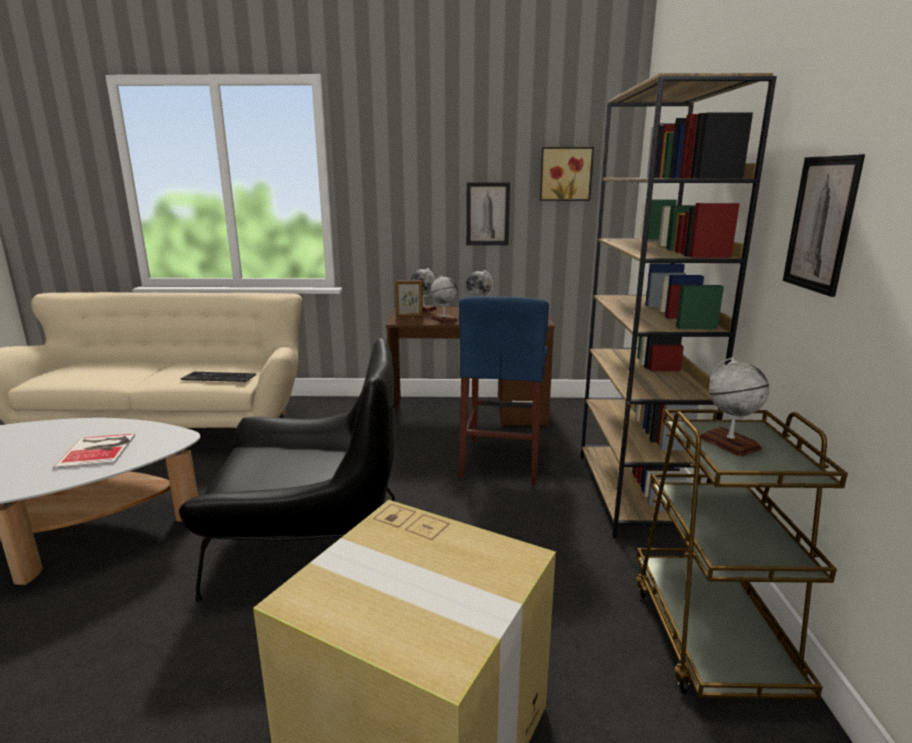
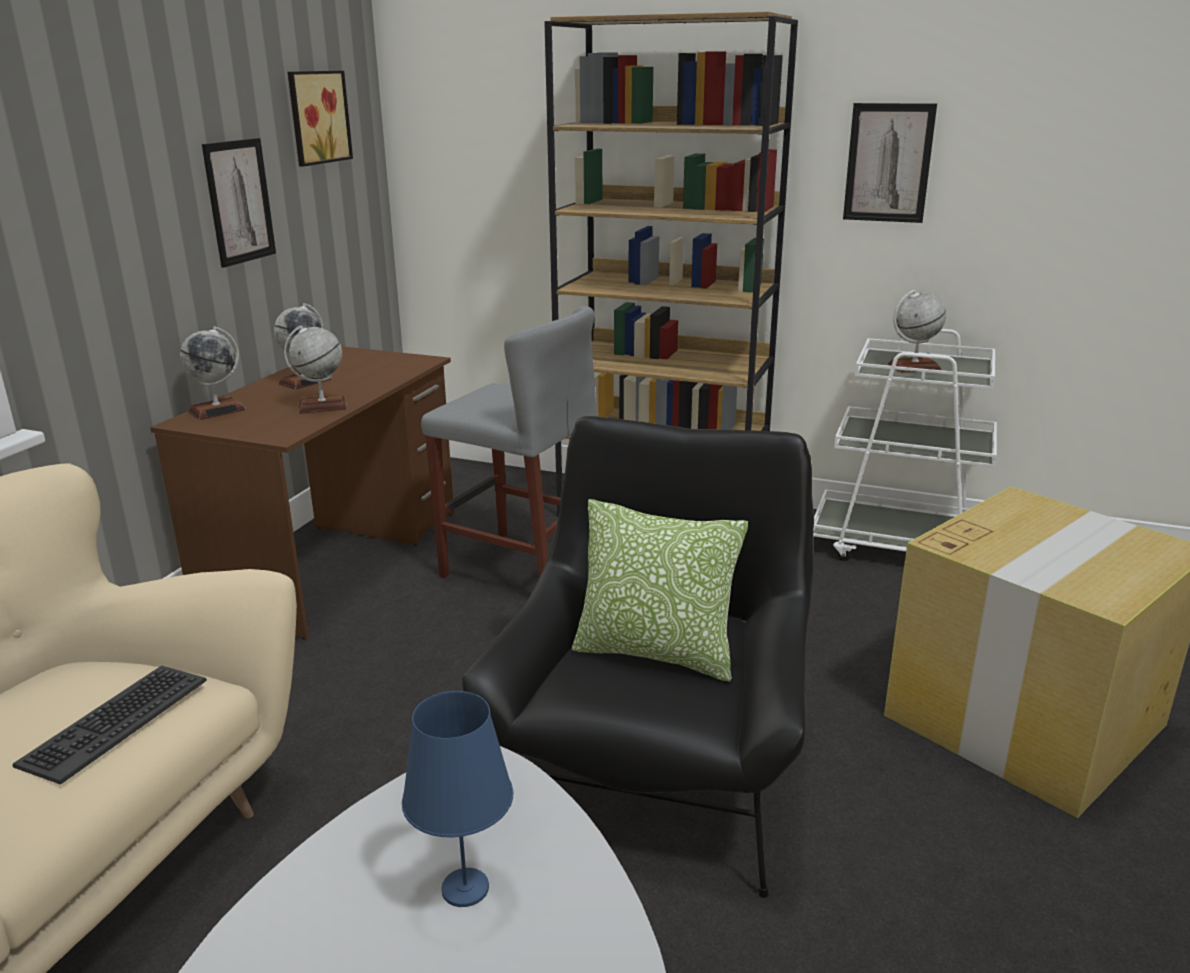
camera: 70 degrees left, 5 degrees up
book [53,433,135,469] -> blue table lamp [402,691,513,907]
picture frame [395,280,423,317] -> none
blue stool [459,296,549,485] -> grey stool [421,306,596,578]
brown cart [636,409,848,699] -> white cart [813,329,997,561]
none -> pillow [572,499,748,681]

